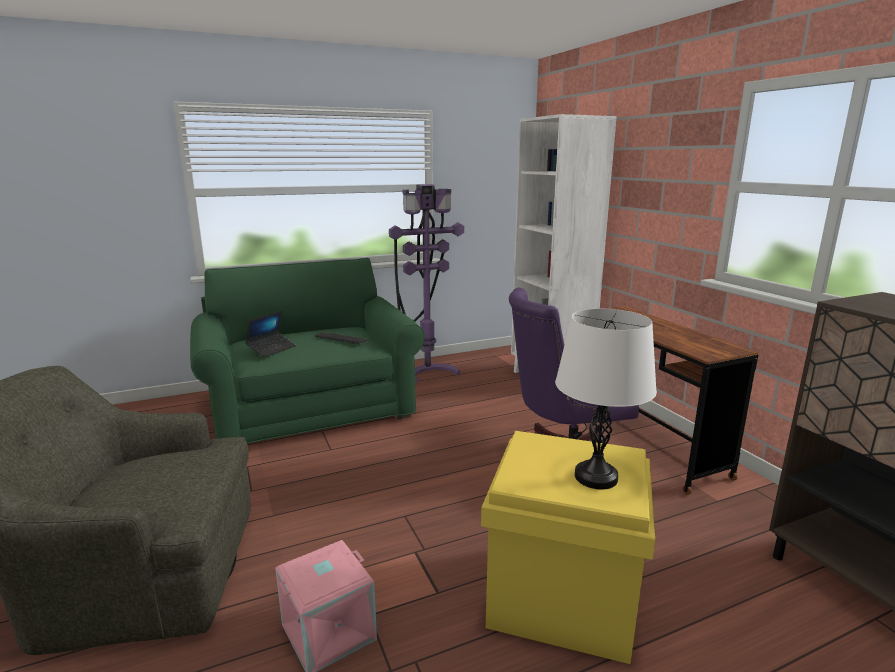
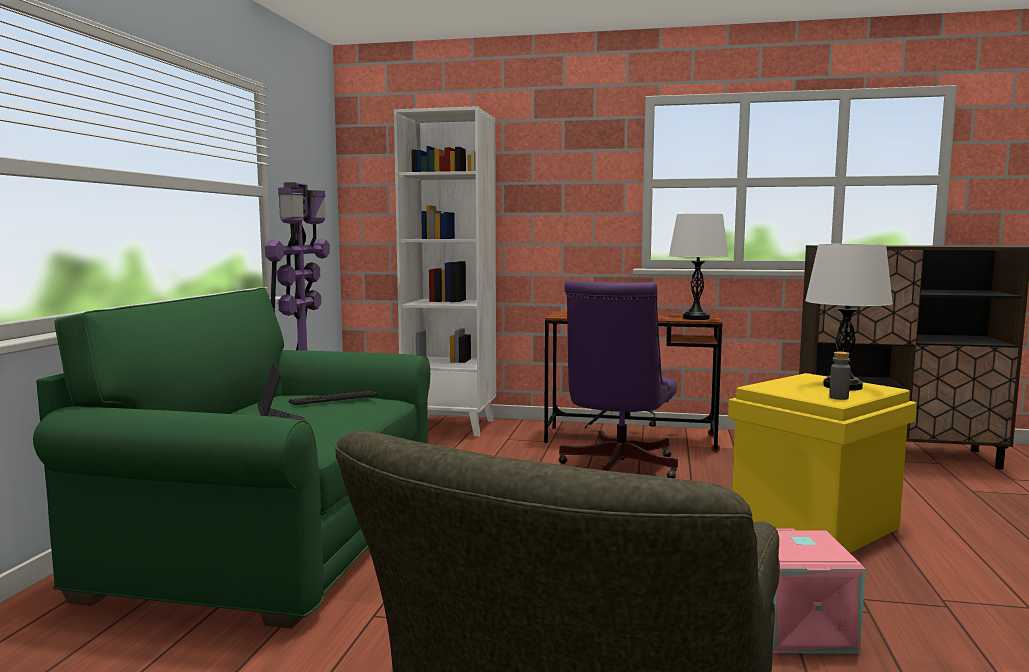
camera: 55 degrees left, 10 degrees down
none -> white table lamp [669,214,728,320]
none -> grey bottle [829,352,851,400]

